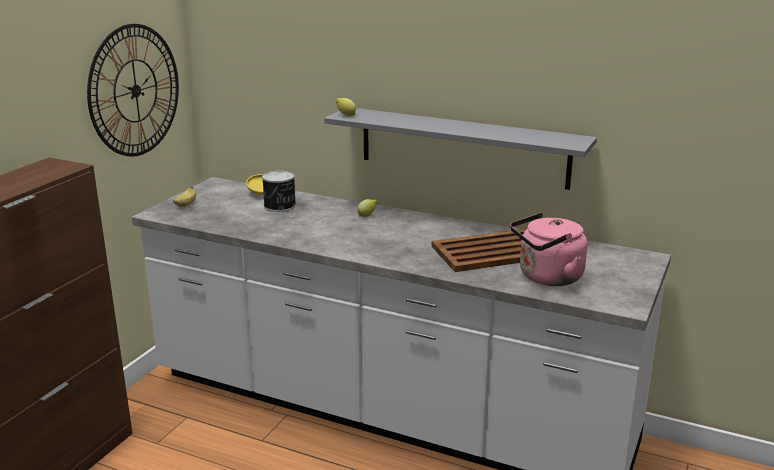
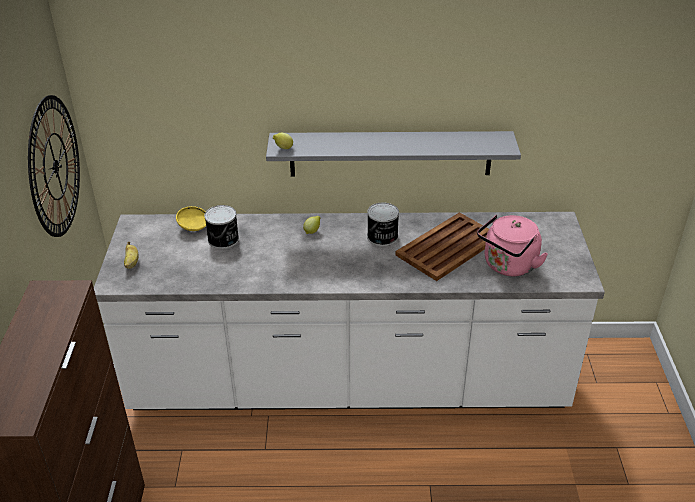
camera: 25 degrees left, 15 degrees up
none -> can [367,202,399,246]

